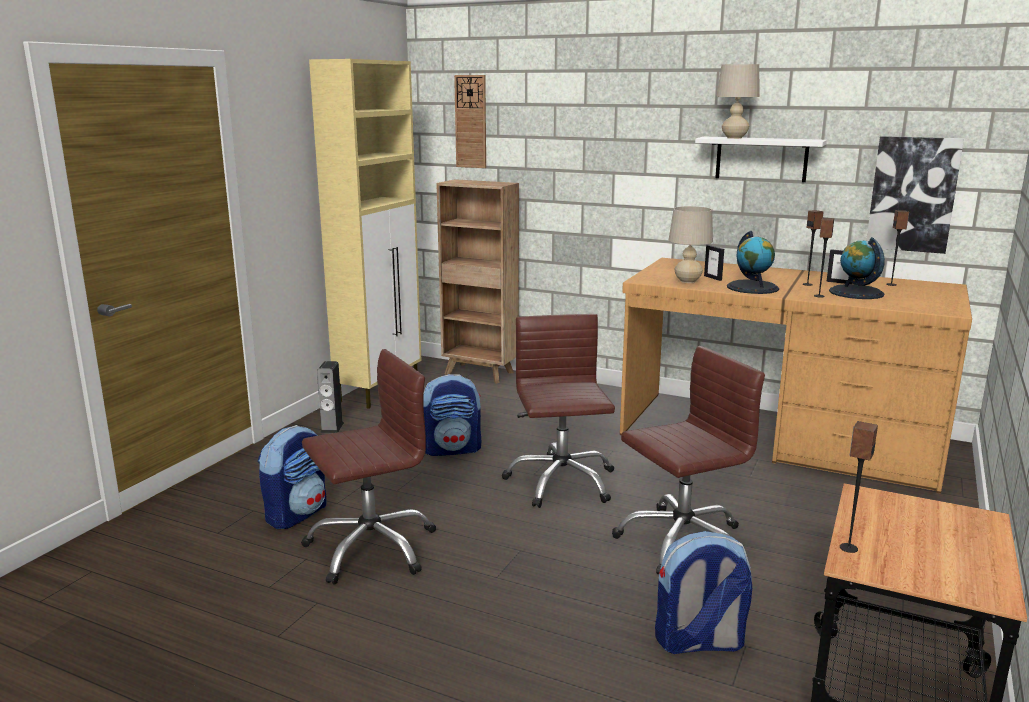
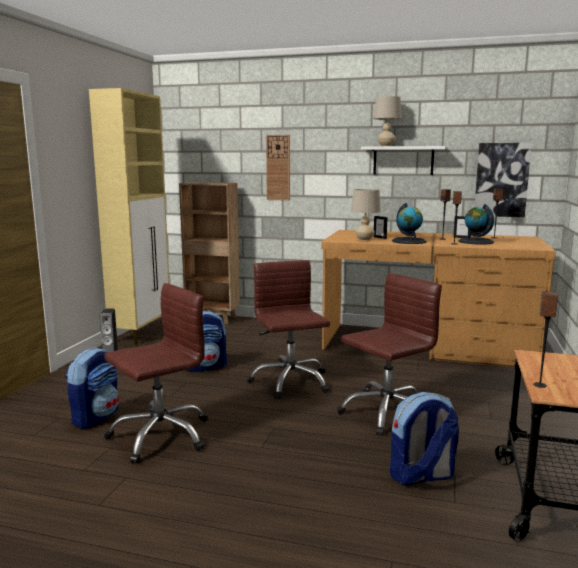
camera: 10 degrees left, 5 degrees down
wall clock [454,75,486,168] -> wall clock moved to [266,135,290,201]

